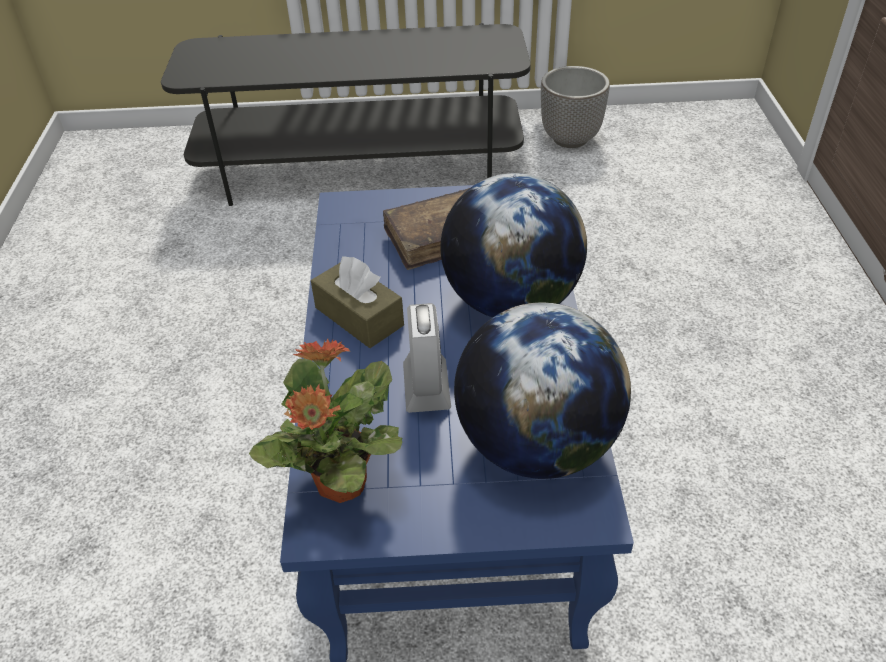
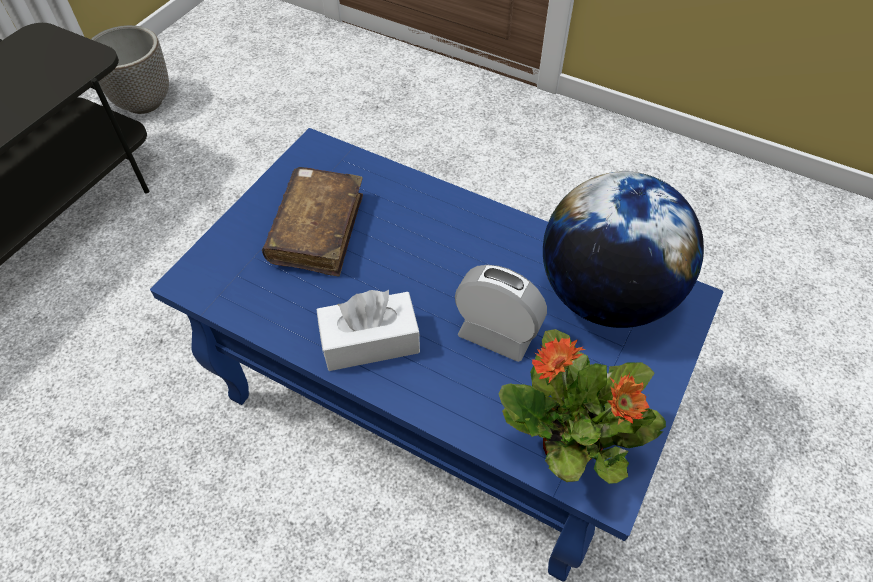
camera: 60 degrees left, 10 degrees up
brown tissue box [311,256,404,348] -> white tissue box [317,290,420,371]
globe [441,173,587,317] -> none

